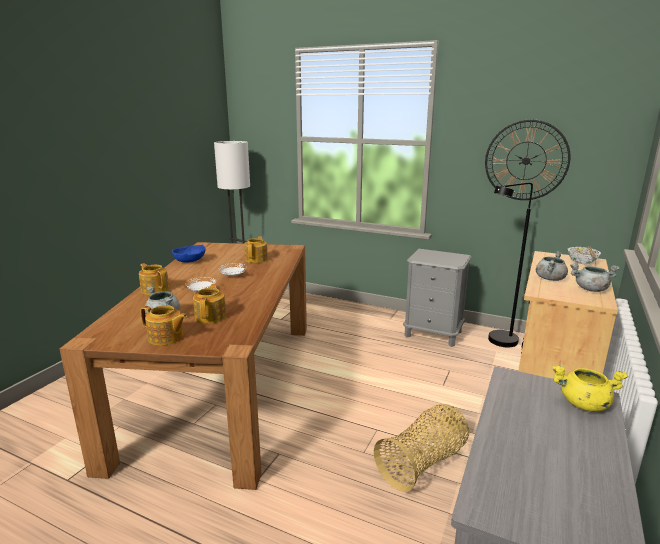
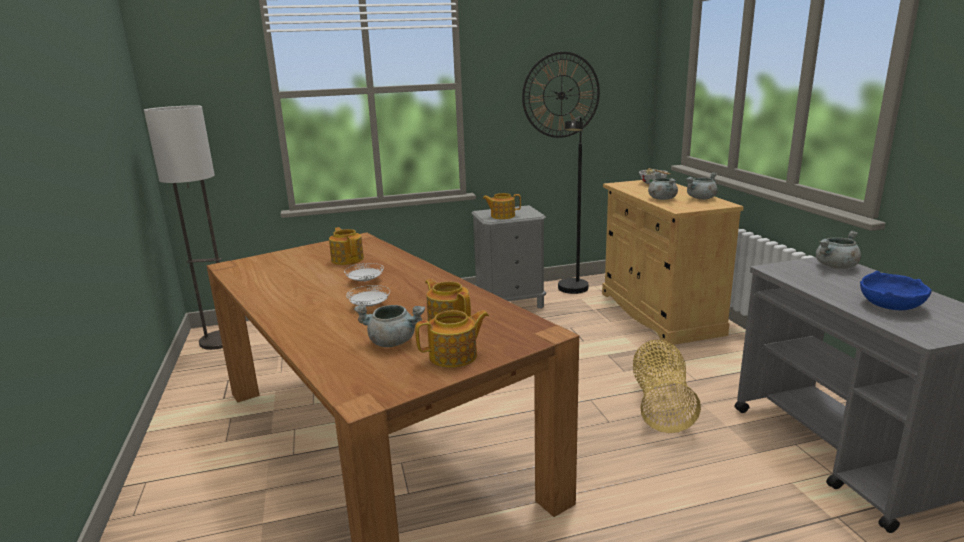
camera: 40 degrees left, 0 degrees up
teapot [139,263,169,295] -> teapot moved to [482,193,521,219]
blue bowl [172,244,206,263] -> blue bowl moved to [860,271,932,310]
yellow cooking pot [552,366,628,412] -> grey cooking pot [816,231,861,269]

